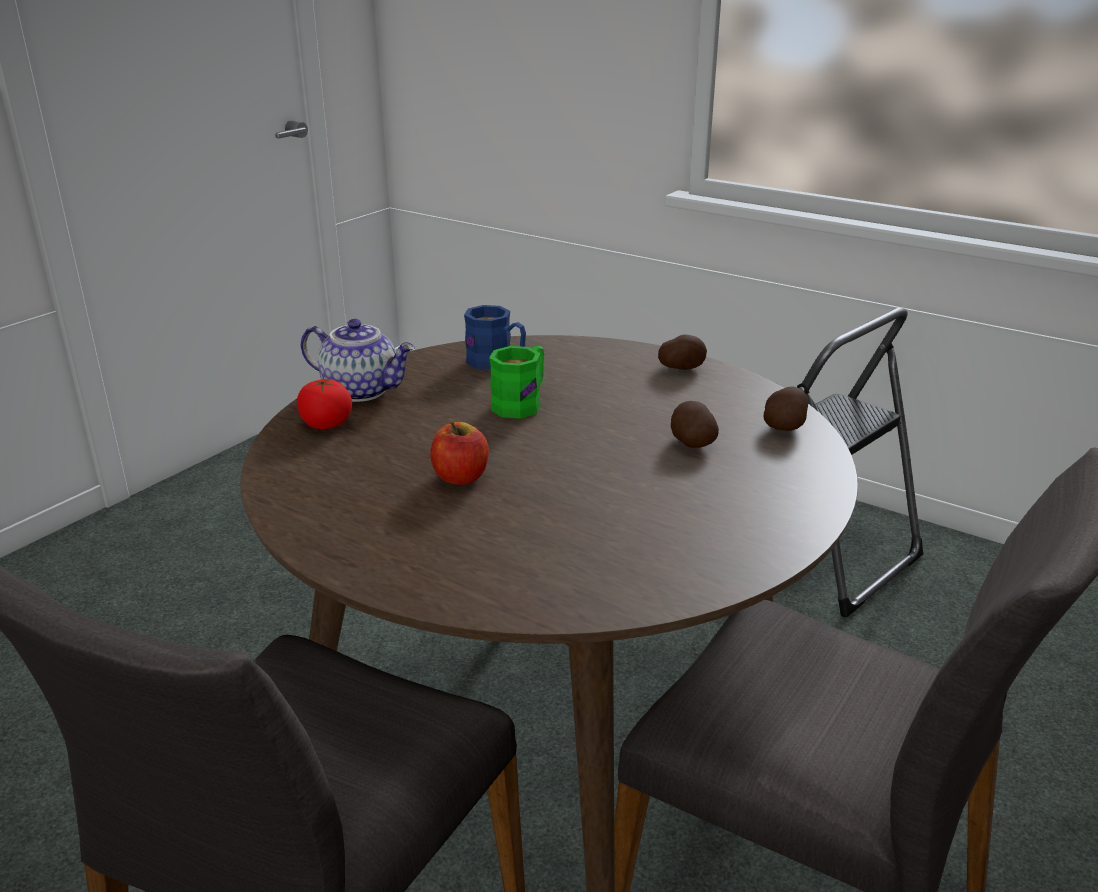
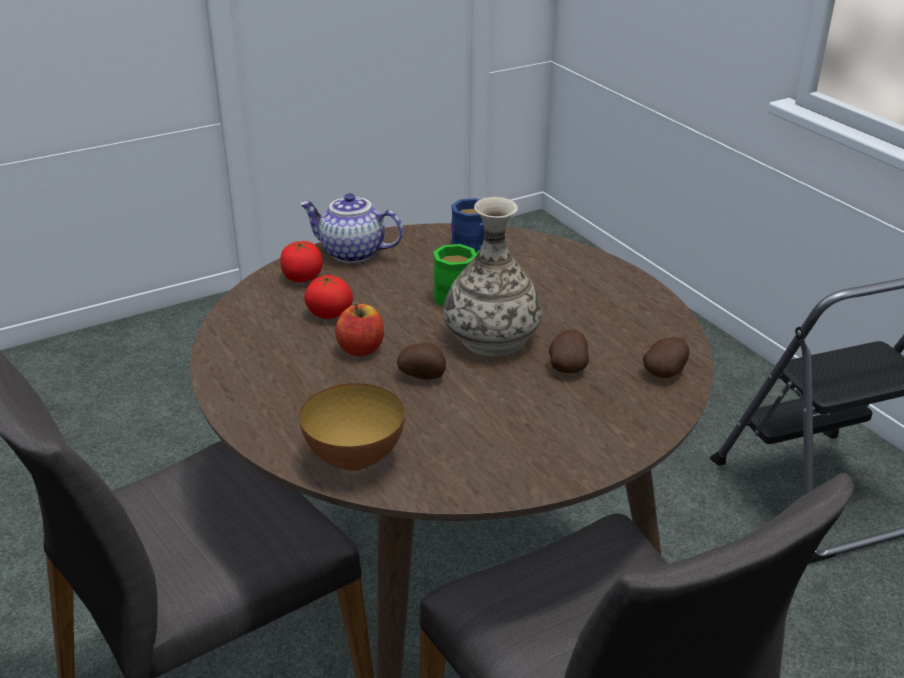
camera: 25 degrees right, 5 degrees up
teapot [301,319,415,402] -> teapot turned 150 degrees clockwise [299,193,403,263]
potato [658,334,707,370] -> potato moved to [397,342,446,380]
none -> bowl [299,383,405,471]
none -> tomato [304,275,353,319]
none -> vase [444,197,541,357]

